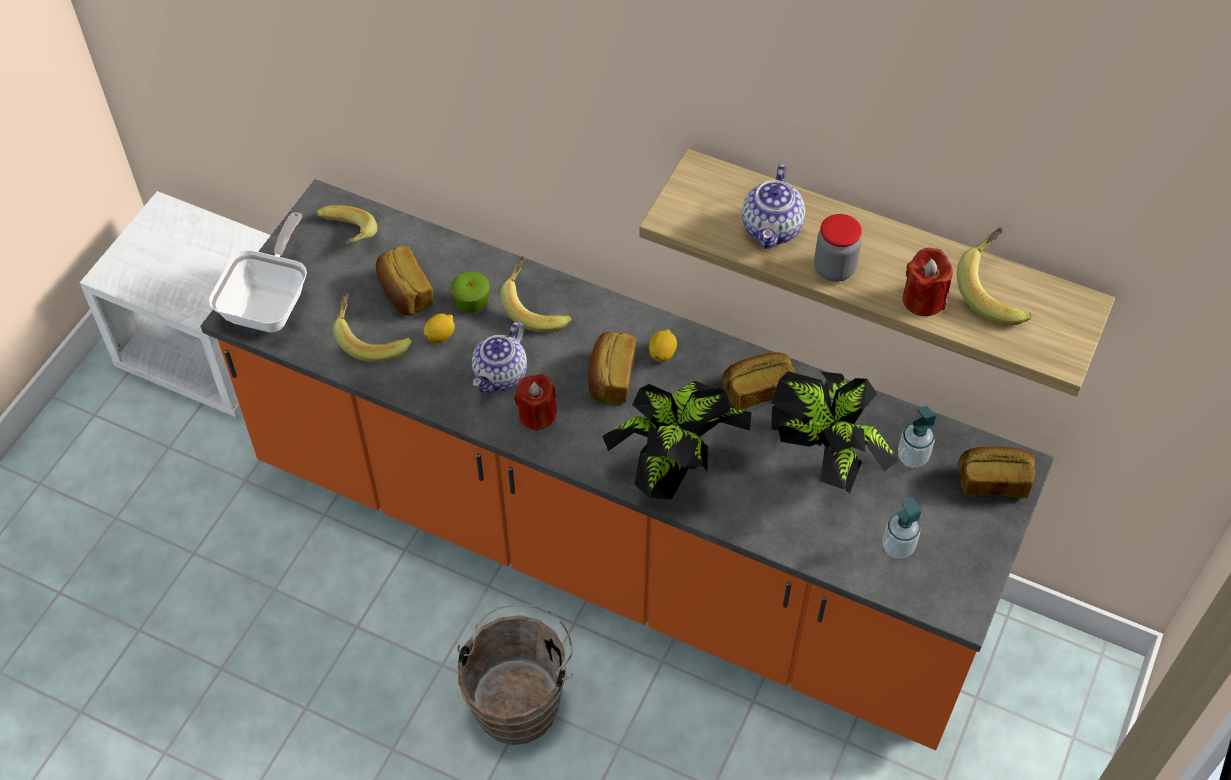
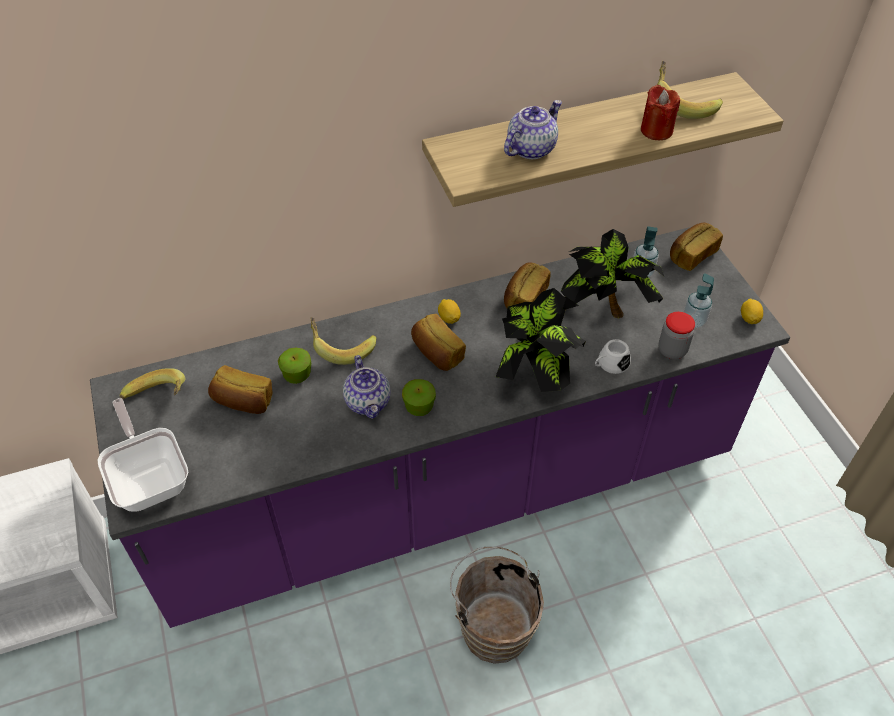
camera: 45 degrees left, 5 degrees down
orange counter [200,179,1054,750] -> purple counter [90,227,790,628]
banana [333,292,412,362] -> none
lemon [424,313,455,343] -> lemon moved to [741,298,763,324]
red candle [514,374,557,431] -> apple [402,379,436,416]
teapot [742,164,805,249] -> teapot turned 105 degrees counterclockwise [504,100,562,159]
jar [814,214,862,282] -> jar moved to [658,312,695,359]
none -> white mug [595,339,631,374]

